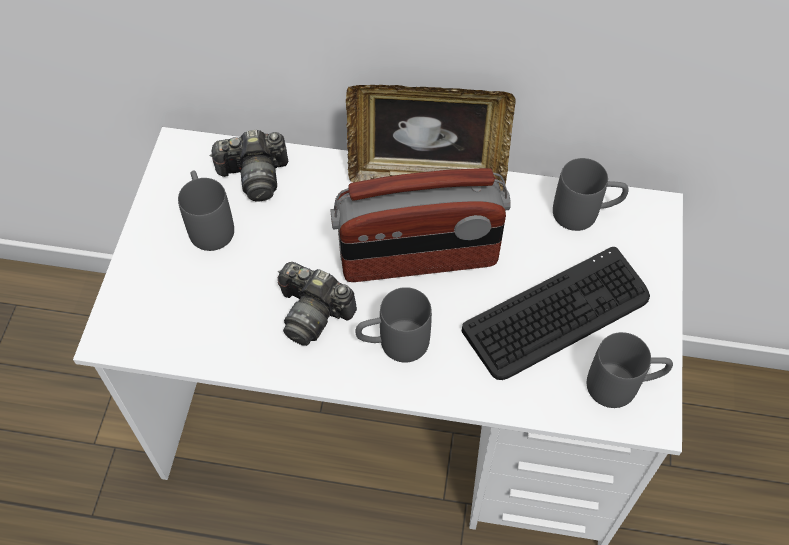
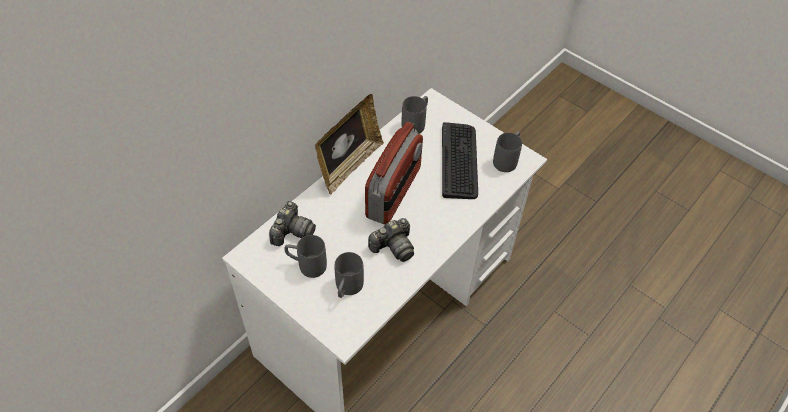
camera: 60 degrees left, 5 degrees down
grey mug [355,287,432,363] -> grey mug moved to [335,252,364,298]

